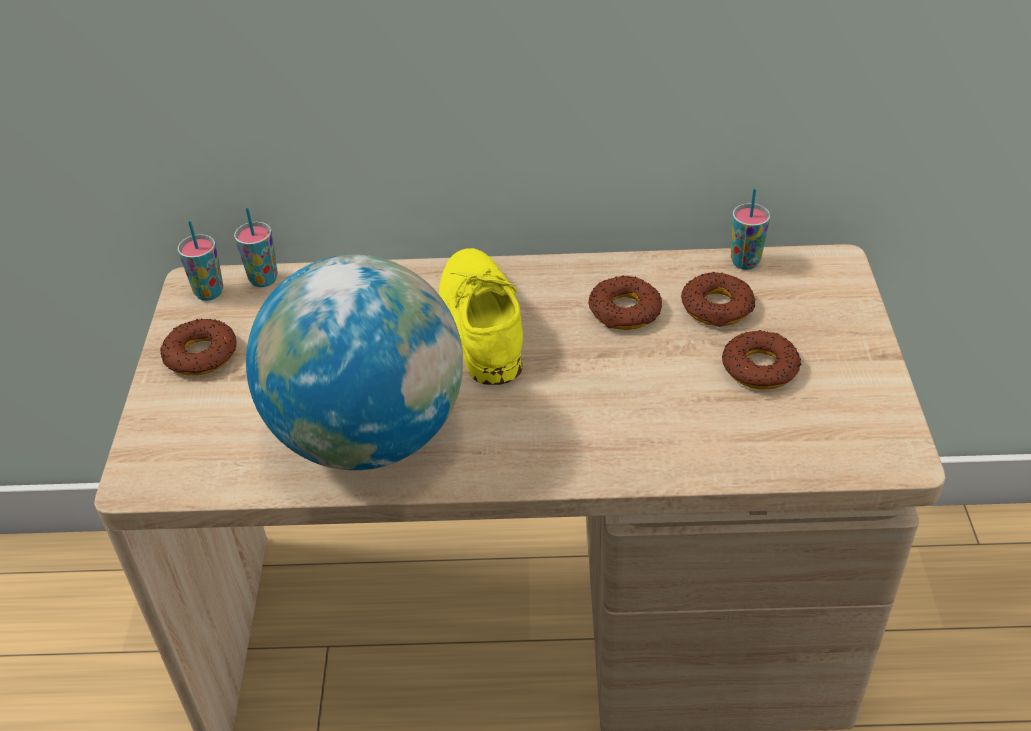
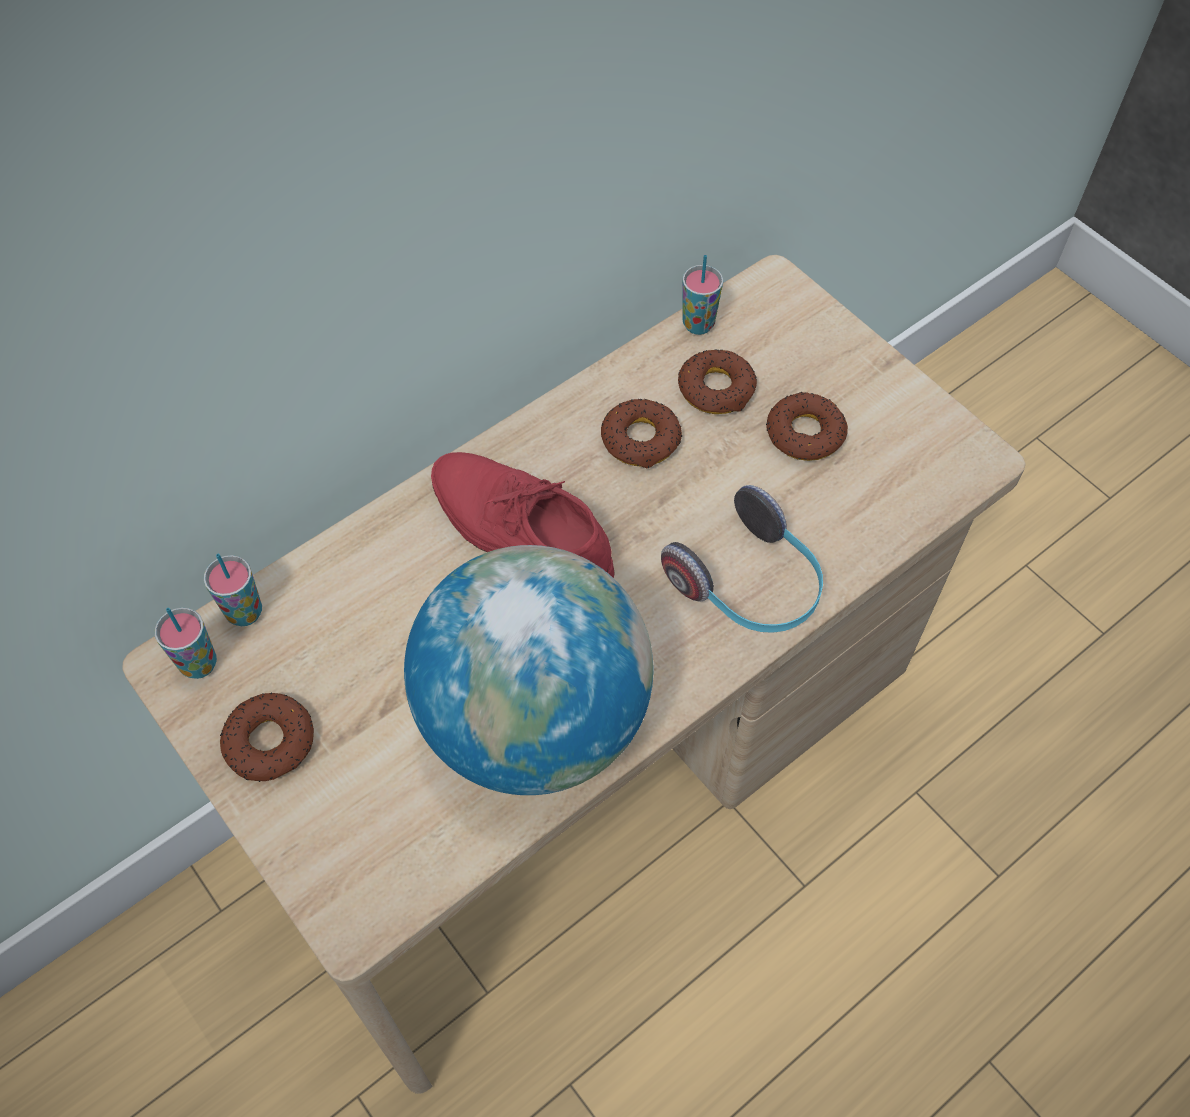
camera: 40 degrees left, 15 degrees up
yellow shoe [439,248,523,385] -> red shoe [431,452,615,578]
none -> headphones [661,485,823,633]

